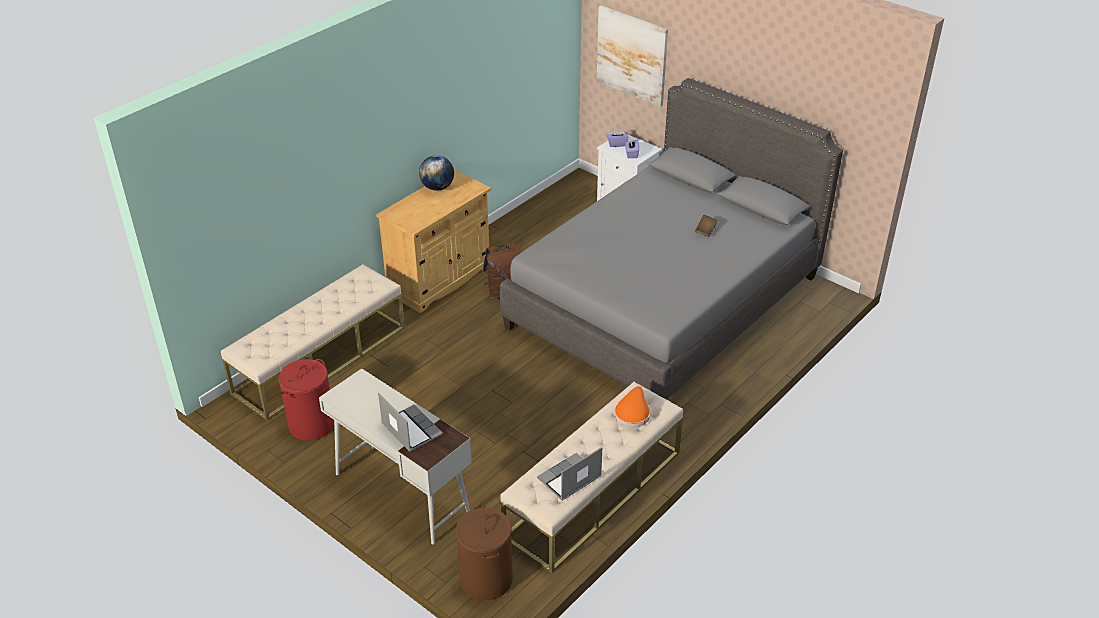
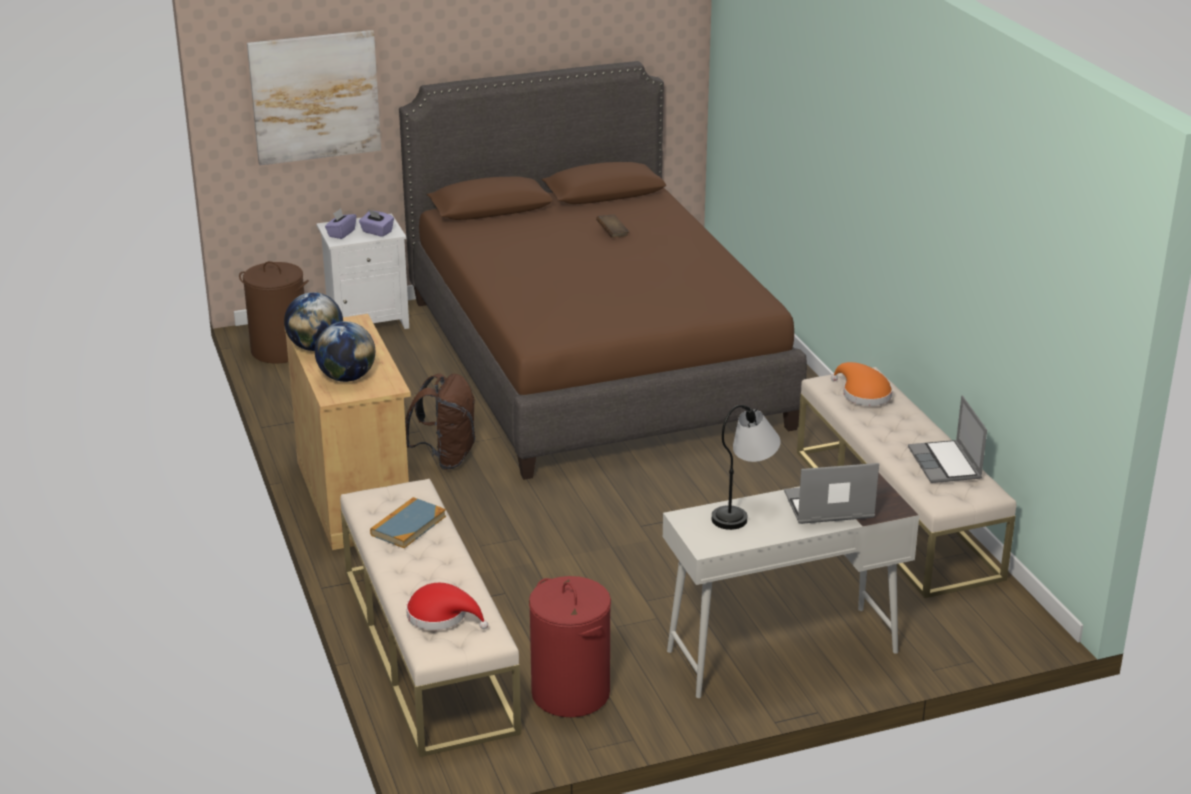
camera: 60 degrees left, 10 degrees down
brown laundry basket [456,505,513,600] -> brown laundry basket moved to [239,261,309,364]
grey bed [500,78,843,400] -> brown bed [399,61,807,480]
none -> globe [315,321,375,382]
none -> book [370,497,446,548]
none -> red hat [406,583,488,630]
none -> table lamp [712,405,781,530]

